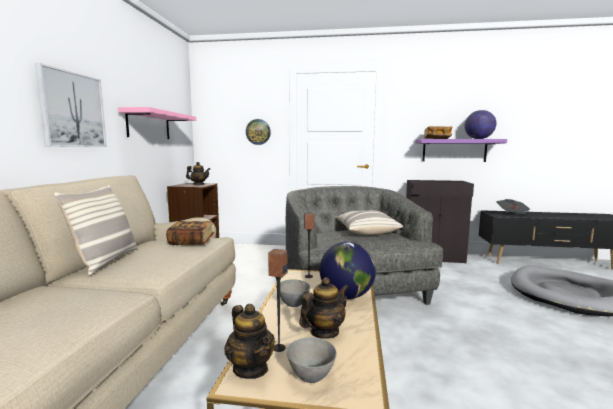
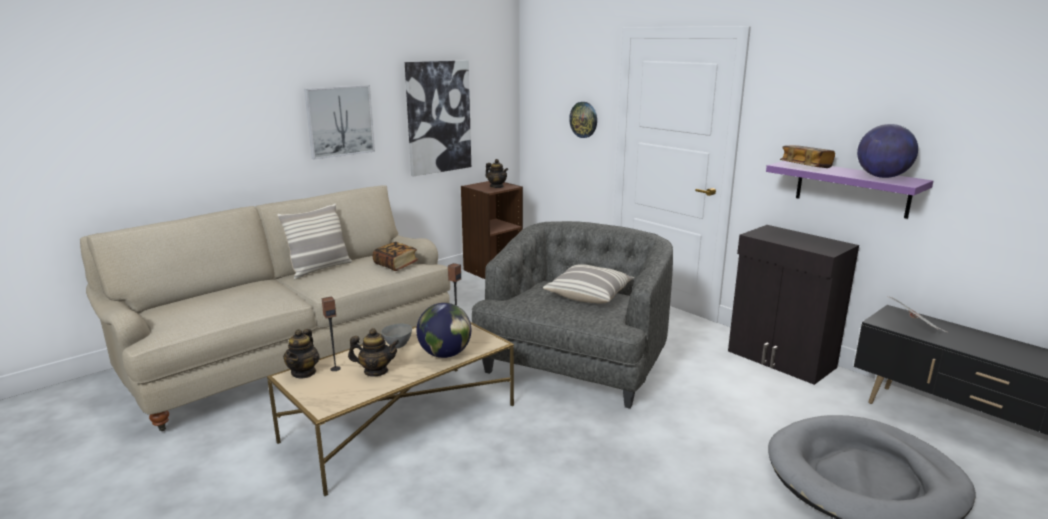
camera: 40 degrees right, 10 degrees up
pink shelf [118,107,196,139] -> picture [405,60,471,176]
grey bowl [287,337,336,383] -> none

